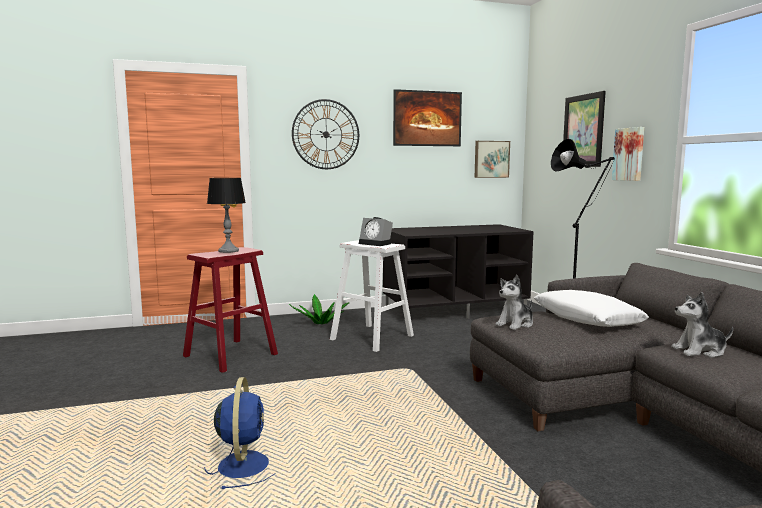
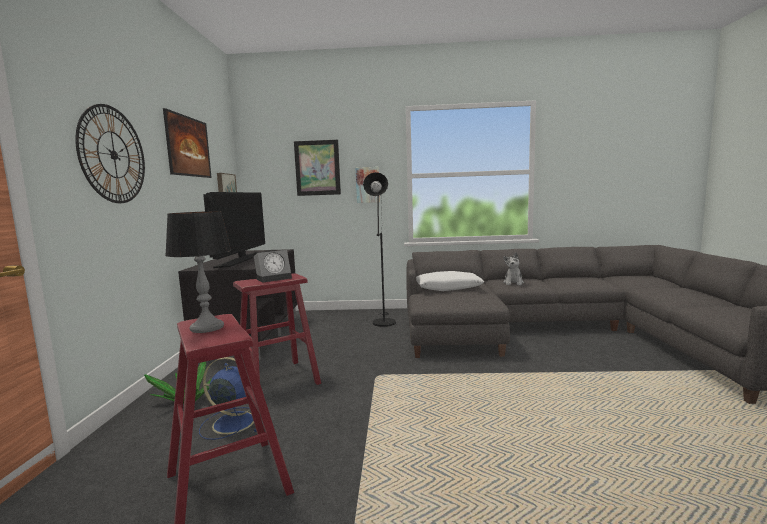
camera: 70 degrees left, 0 degrees up
blue fan [204,377,274,489] -> blue fan moved to [199,357,257,440]
white stool [330,240,414,352] -> red stool [233,274,321,385]
plush toy [496,275,533,330] -> none
none -> television [203,192,265,268]

